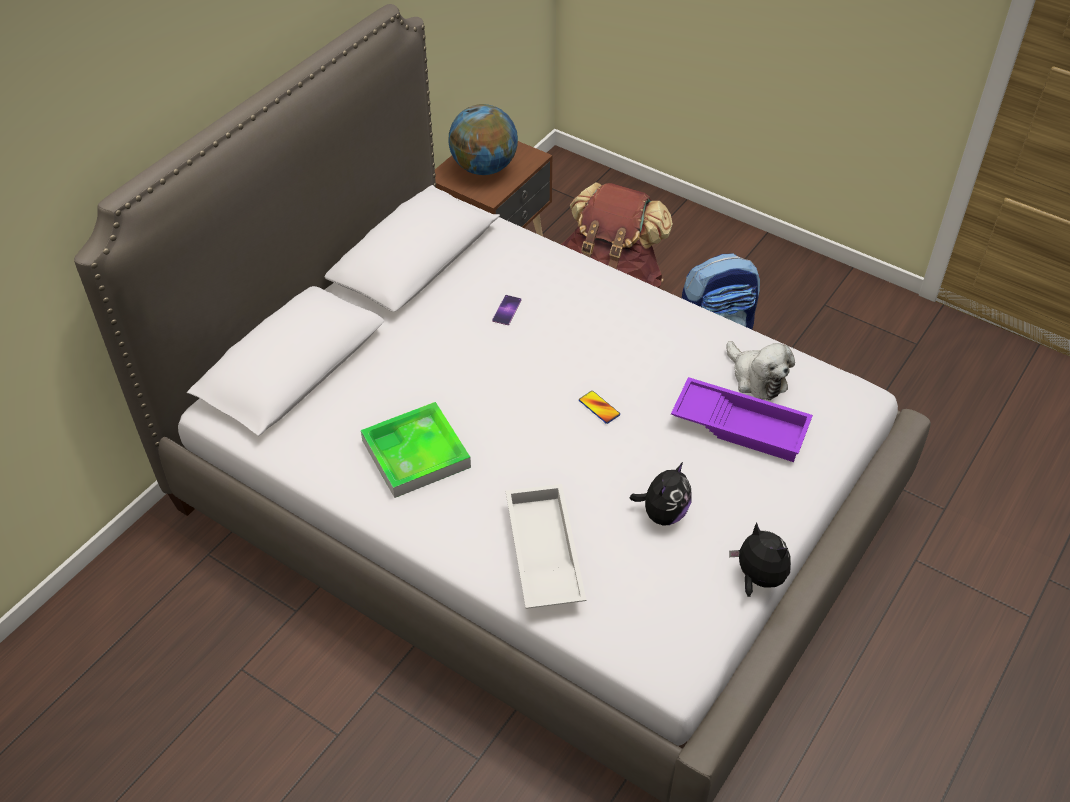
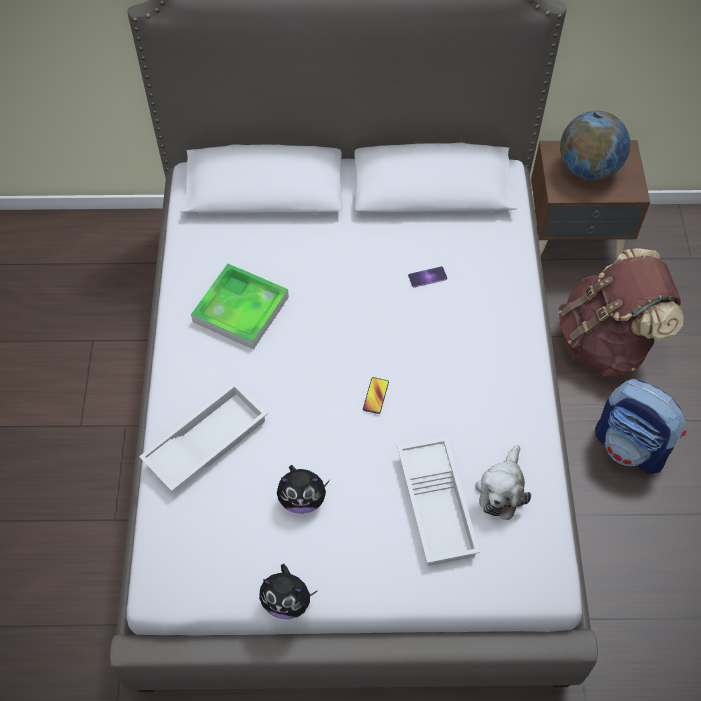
camera: 55 degrees right, 10 degrees up
purple tray [671,377,813,462] -> white tray [397,437,480,566]
plush toy [729,522,791,597] -> plush toy turned 90 degrees clockwise [259,564,318,619]

